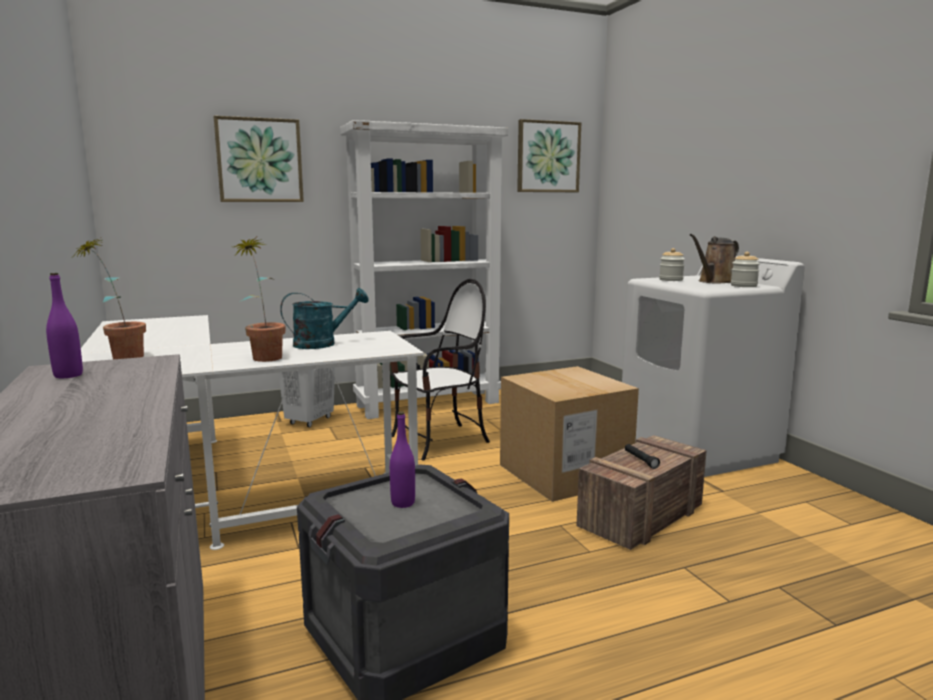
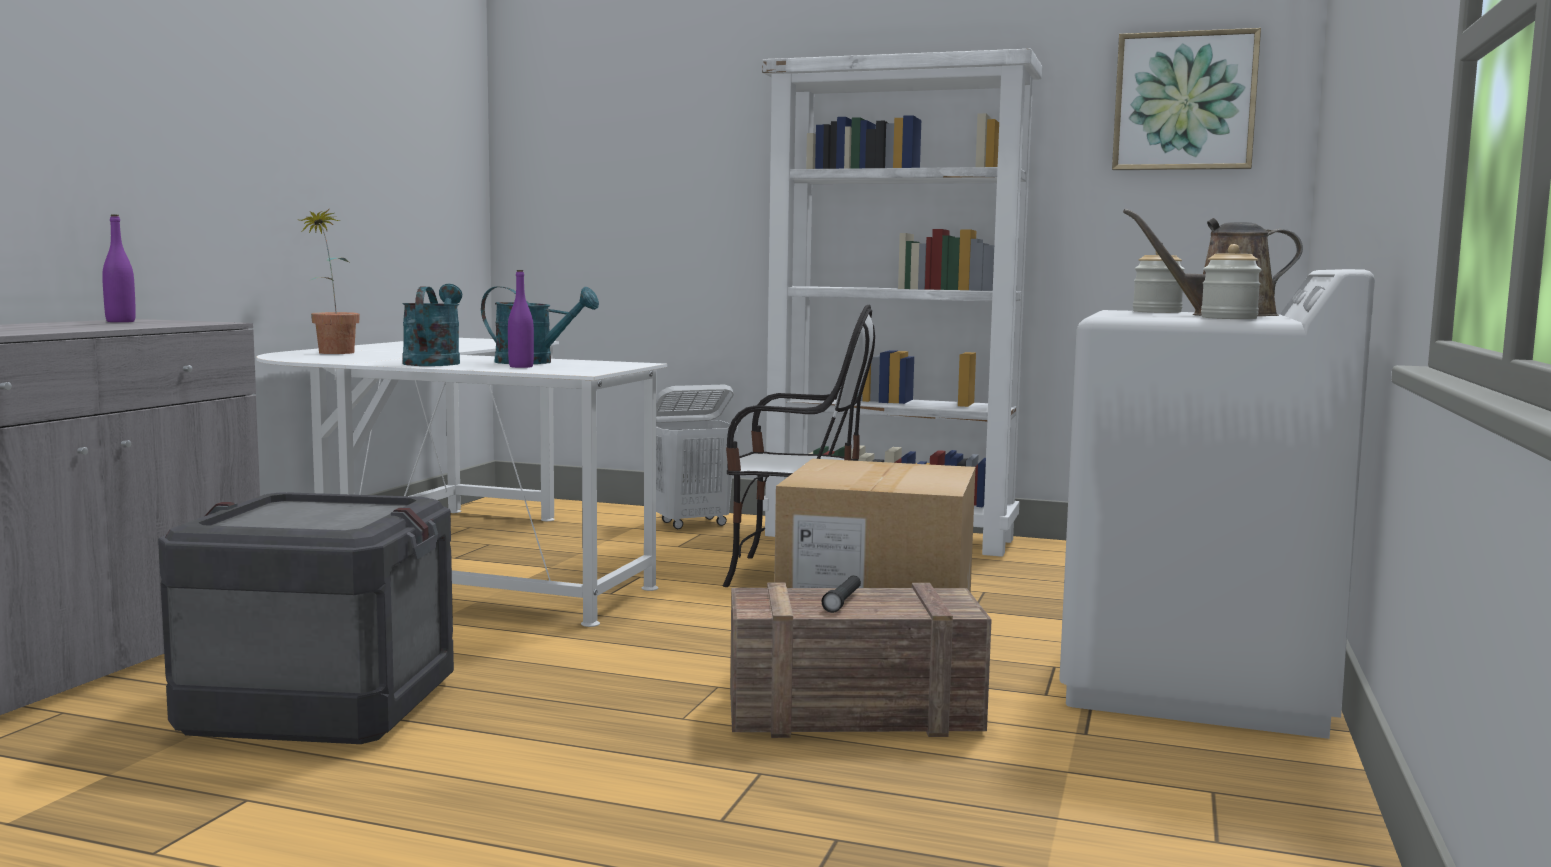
camera: 40 degrees right, 5 degrees down
picture [214,116,304,202] -> none
potted plant [234,237,285,362] -> turquoise watering can [402,284,462,366]
purple bottle [390,412,415,508] -> purple bottle moved to [508,270,534,368]

